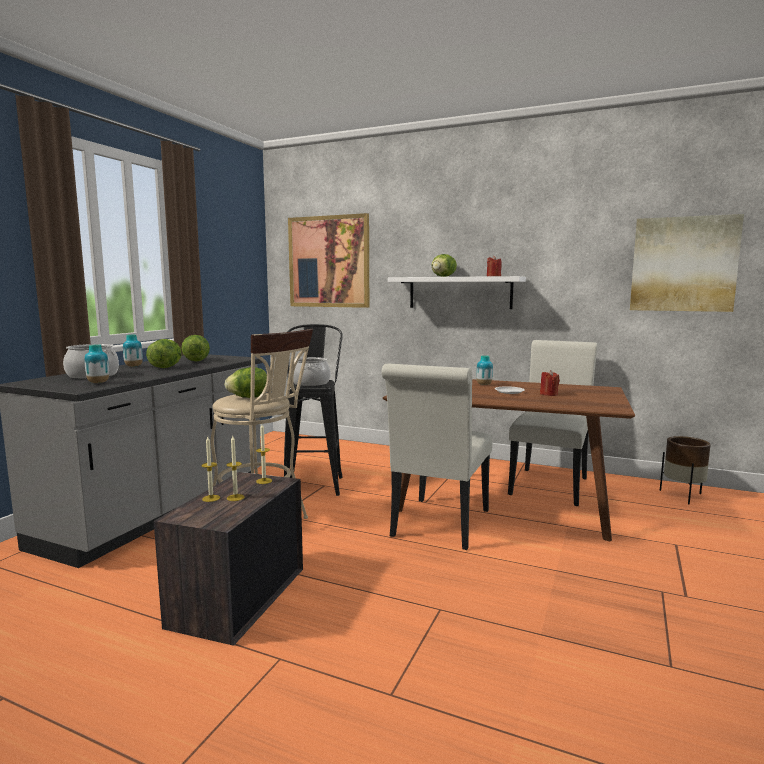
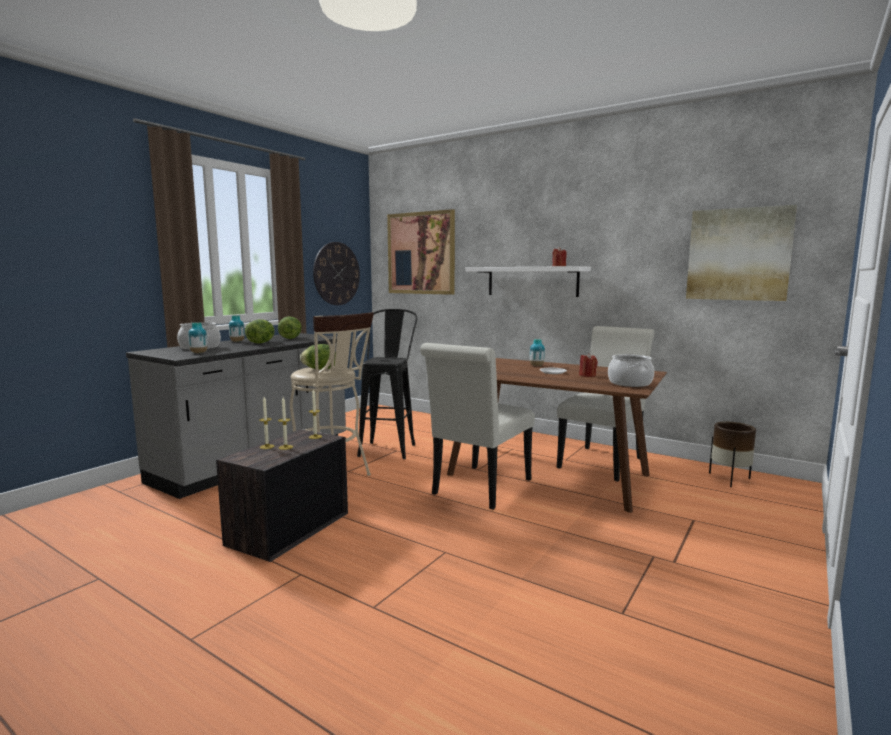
camera: 10 degrees right, 0 degrees up
cooking pot [293,357,331,386] -> cooking pot moved to [608,354,654,387]
lettuce [431,254,457,277] -> none
none -> wall clock [313,242,360,305]

